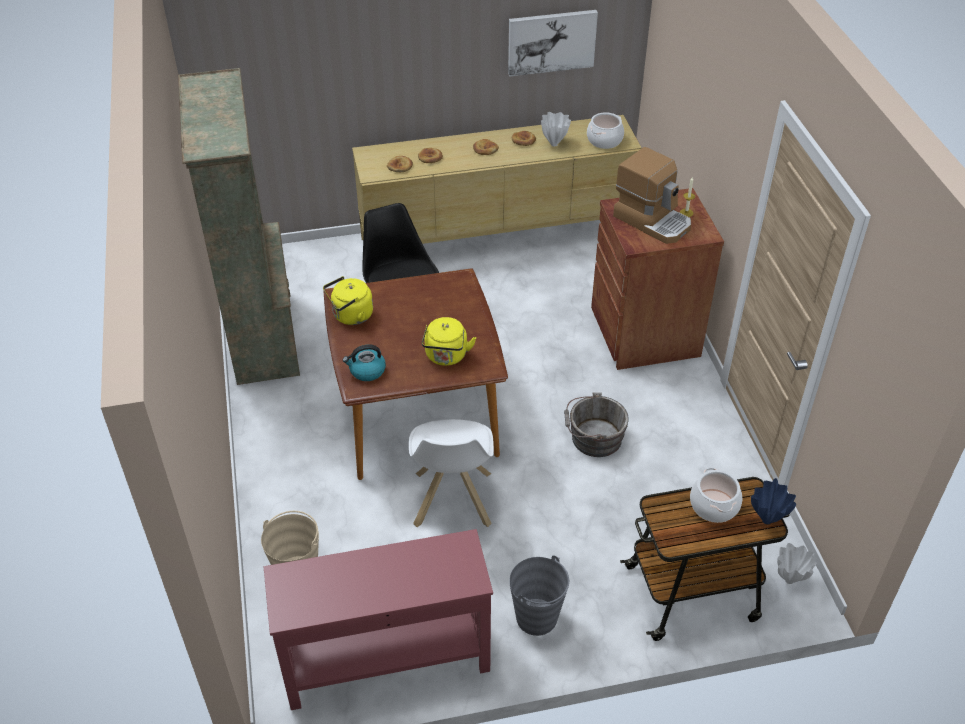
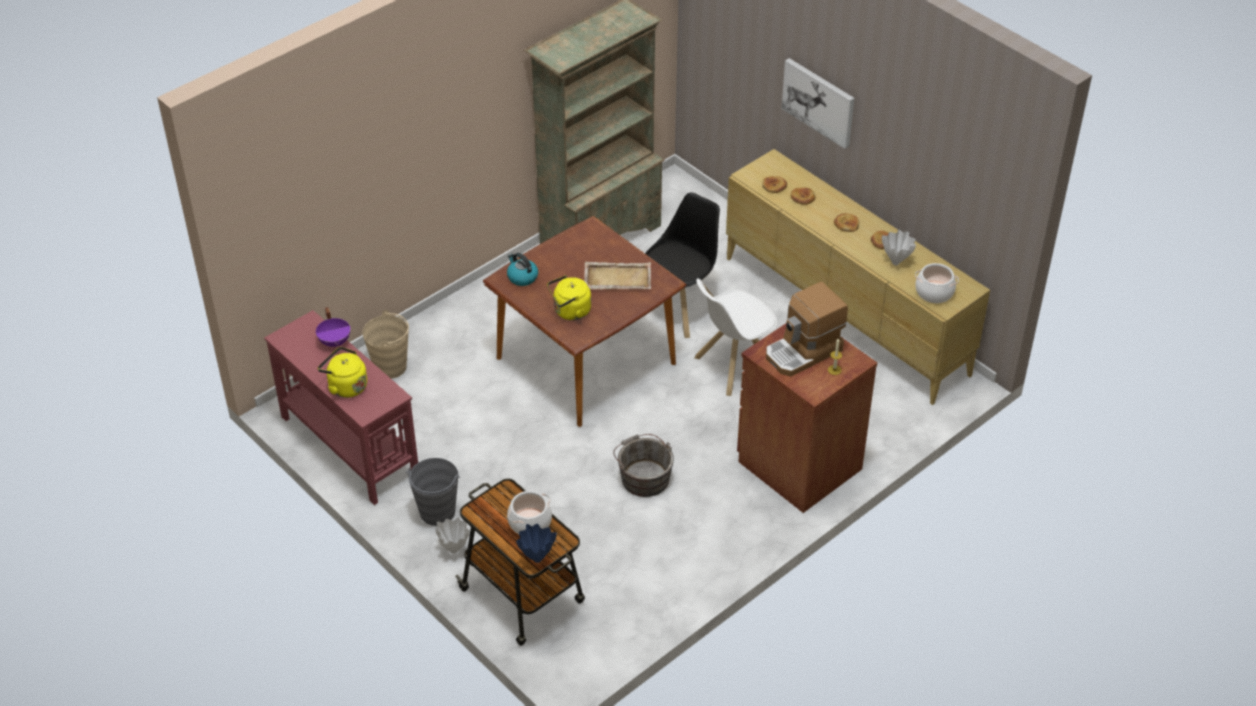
camera: 60 degrees right, 0 degrees up
yellow kettle [323,276,373,325] -> yellow kettle moved to [318,347,367,398]
white chair [409,419,494,527] -> white chair moved to [694,278,777,396]
picture [508,10,598,77] -> picture moved to [782,58,855,149]
coffee machine [613,147,691,244] -> coffee machine turned 45 degrees clockwise [766,282,848,377]
white vase [777,543,816,584] -> white vase moved to [435,517,470,554]
none -> purple cooking pot [316,307,351,348]
none -> beige tray [584,262,651,289]

